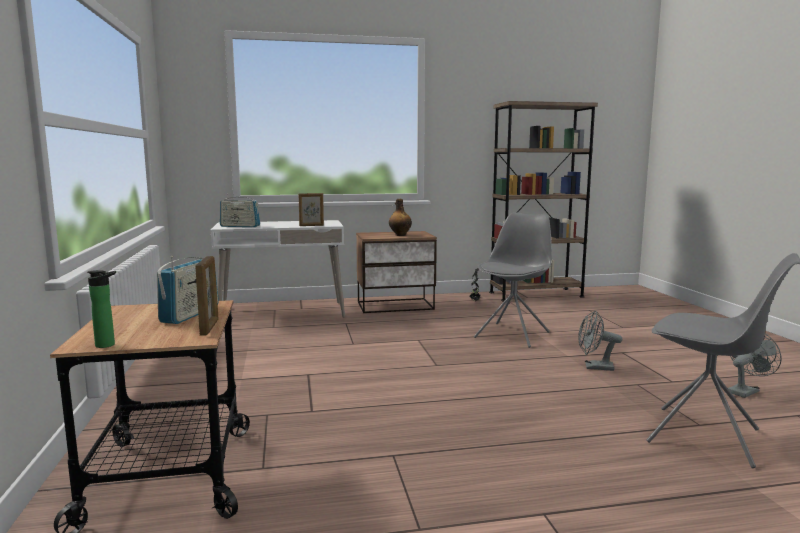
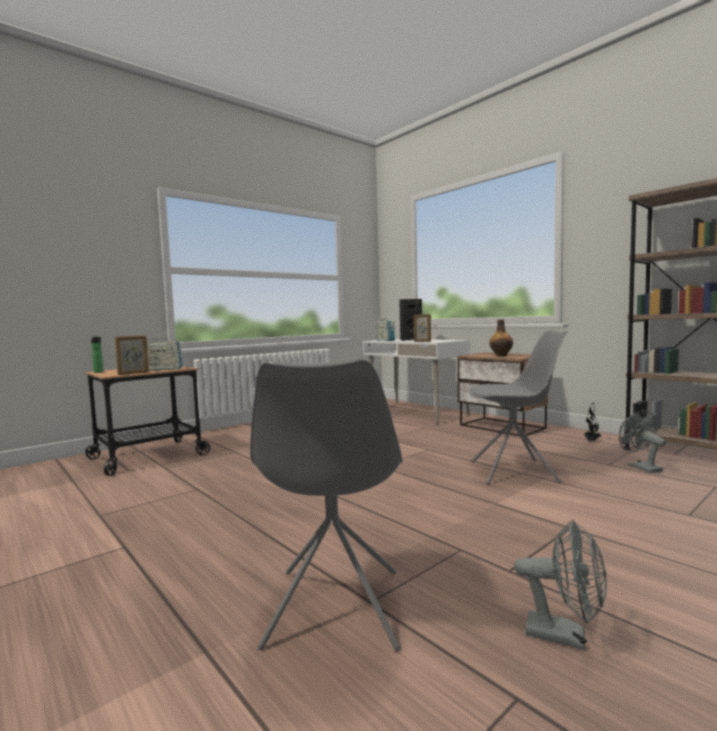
camera: 60 degrees right, 5 degrees down
grey fan [578,310,622,371] -> grey fan moved to [619,411,666,473]
none -> black speaker [399,299,422,341]

